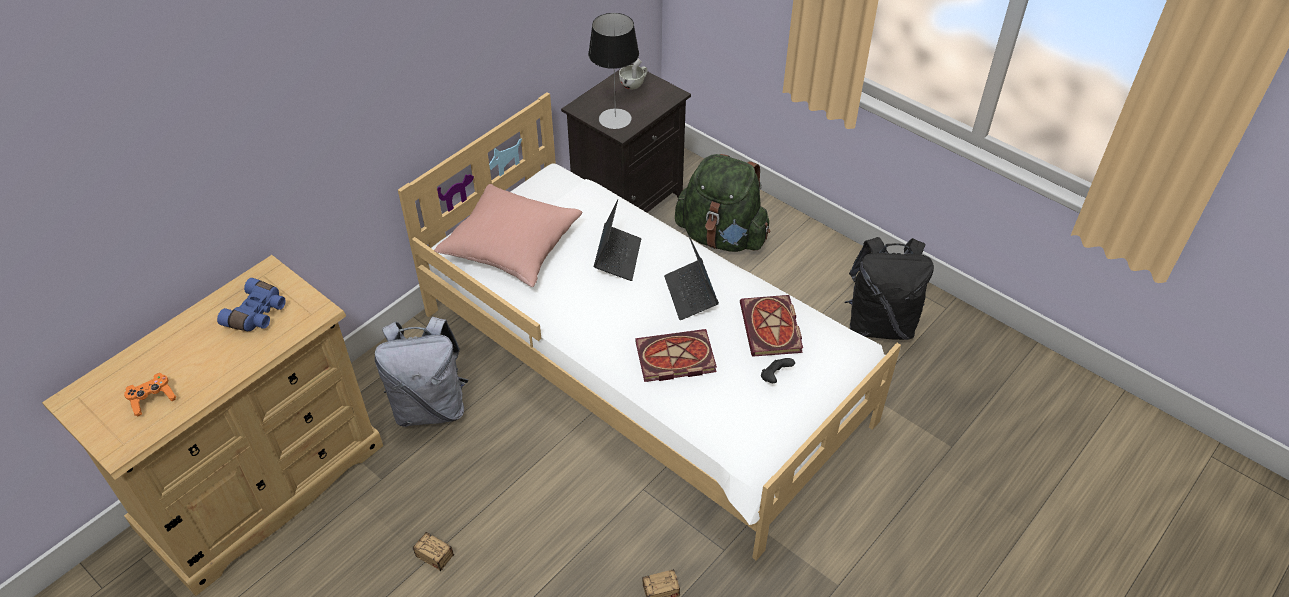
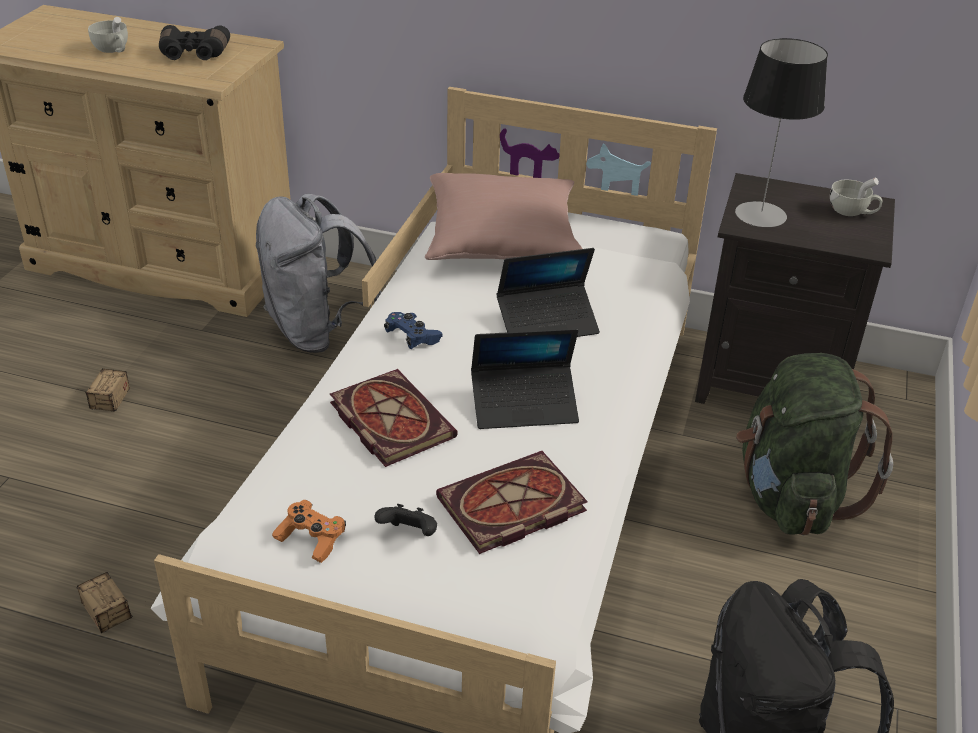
camera: 65 degrees right, 10 degrees down
orange game controller [124,373,176,417] -> orange game controller moved to [272,500,346,563]
blue binoculars [217,278,286,331] -> black binoculars [159,25,230,60]
laptop [664,235,719,320] -> laptop turned 150 degrees counterclockwise [471,329,579,429]
none -> white cup [88,17,128,53]
none -> blue game controller [384,312,443,349]

